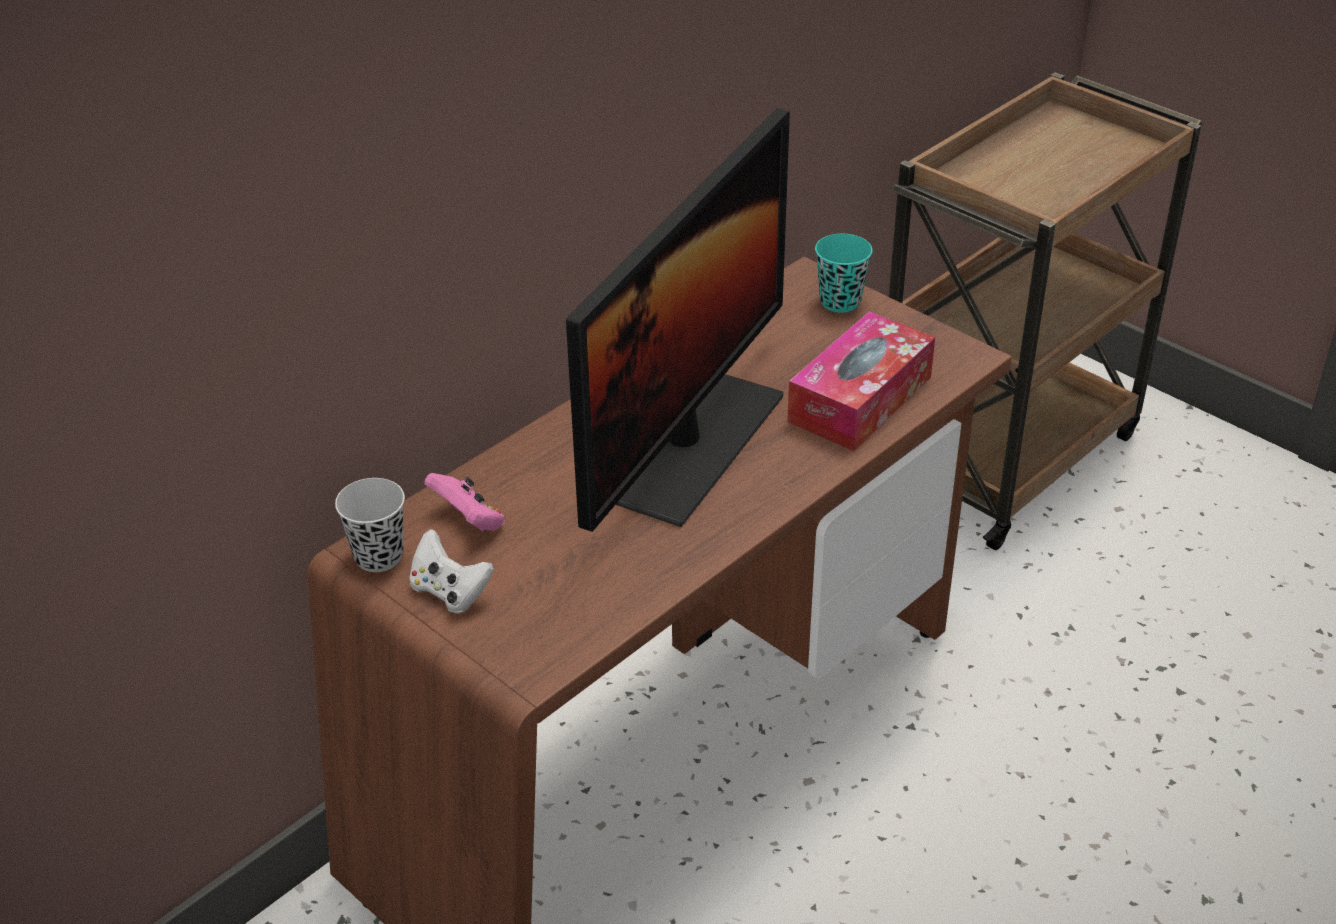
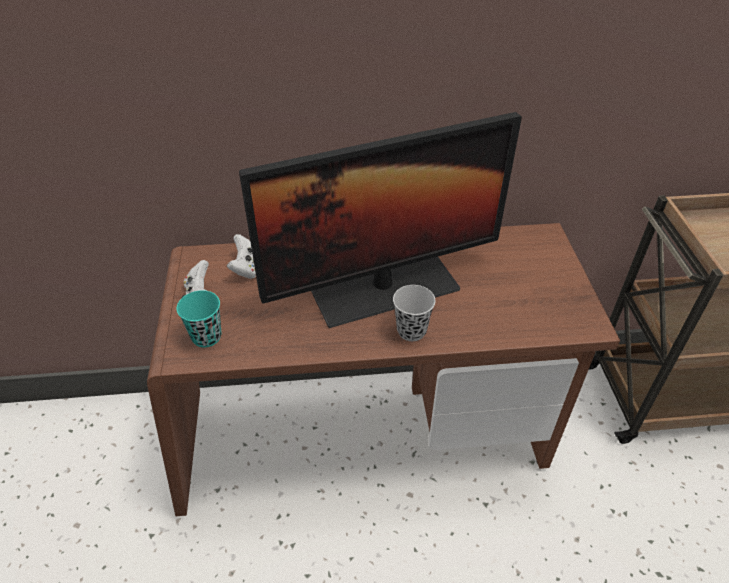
camera: 40 degrees right, 5 degrees up
black cup [335,478,405,572] -> black cup moved to [393,285,435,341]
pink game controller [424,473,505,532] -> white game controller [227,234,256,279]
tissue box [787,311,935,451] -> none
turquoise cup [815,234,872,313] -> turquoise cup moved to [176,290,221,348]

